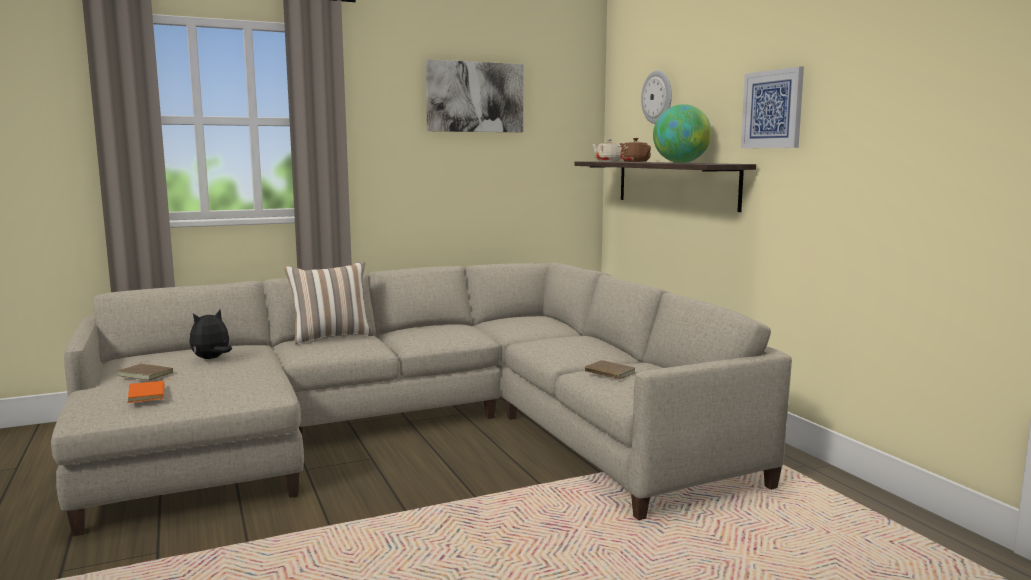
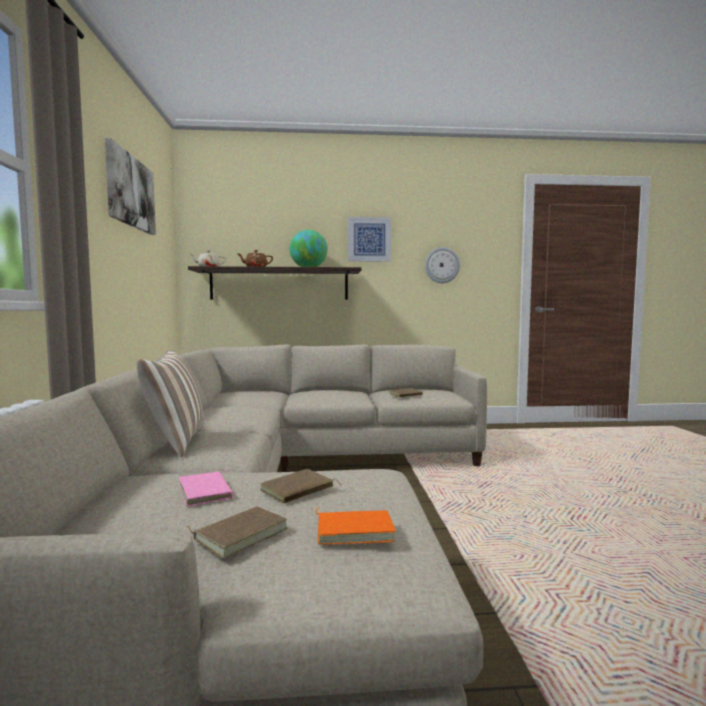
camera: 70 degrees left, 5 degrees down
plush toy [189,310,232,359] -> pink book [179,469,233,507]
wall clock [641,70,672,124] -> wall clock moved to [425,247,460,283]
none -> brown book [260,469,341,503]

